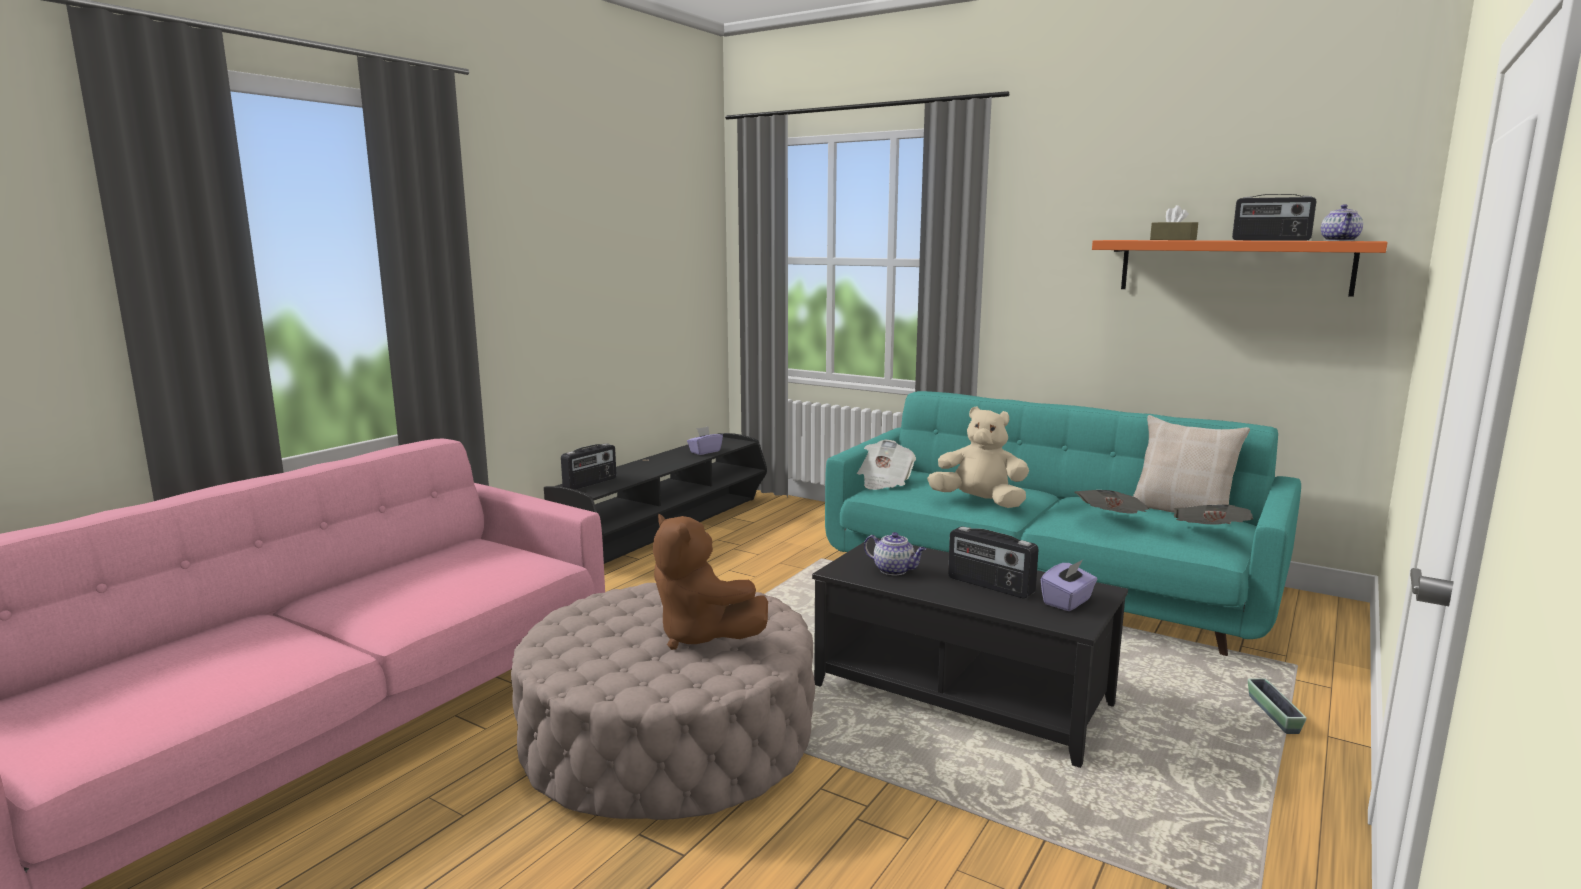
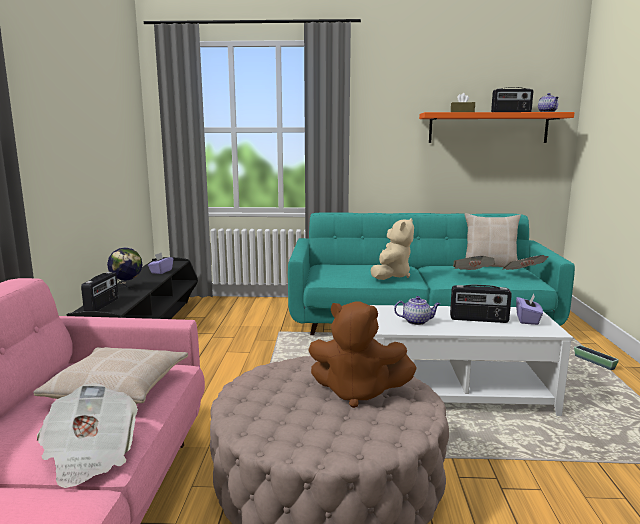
camera: 30 degrees left, 0 degrees up
black coffee table [812,538,1128,768] -> white coffee table [371,305,573,416]
newspaper [857,440,916,490] -> newspaper moved to [37,383,138,488]
beige plush toy [927,407,1029,508] -> beige plush toy turned 120 degrees clockwise [370,218,414,280]
none -> beige pillow [33,347,188,404]
none -> globe [107,247,143,289]

